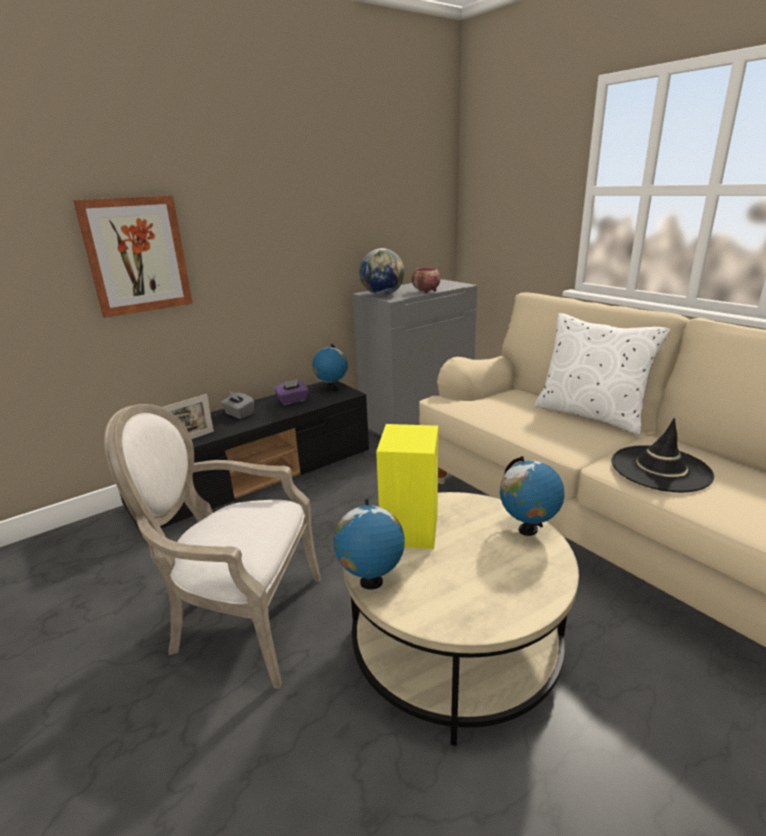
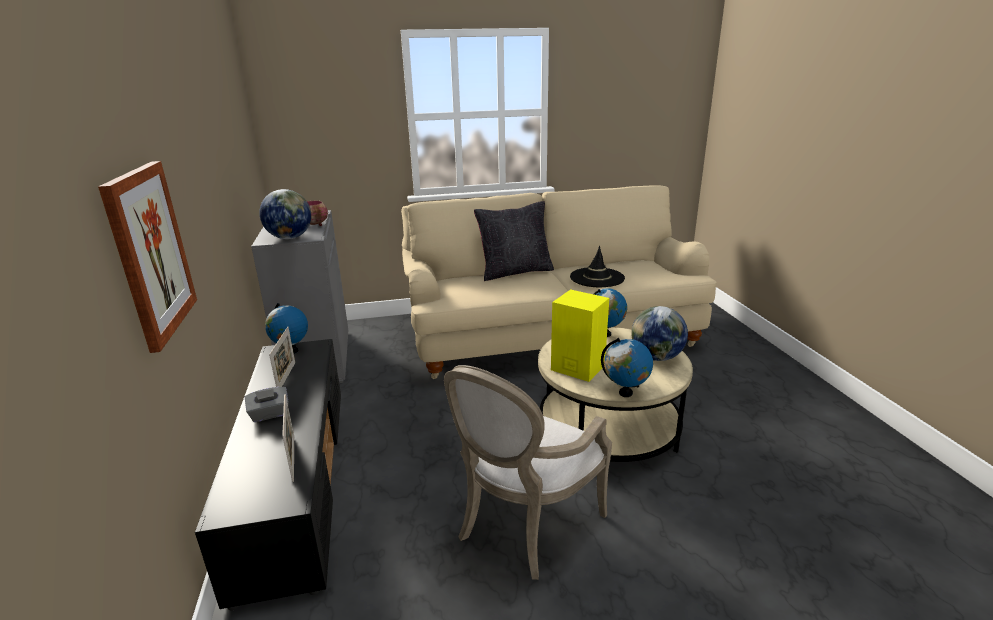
camera: 65 degrees left, 0 degrees up
purple tissue box [274,379,309,405] -> picture frame [269,327,295,387]
white pillow [534,313,670,434] -> black pillow [474,201,554,281]
none -> globe [631,306,688,361]

